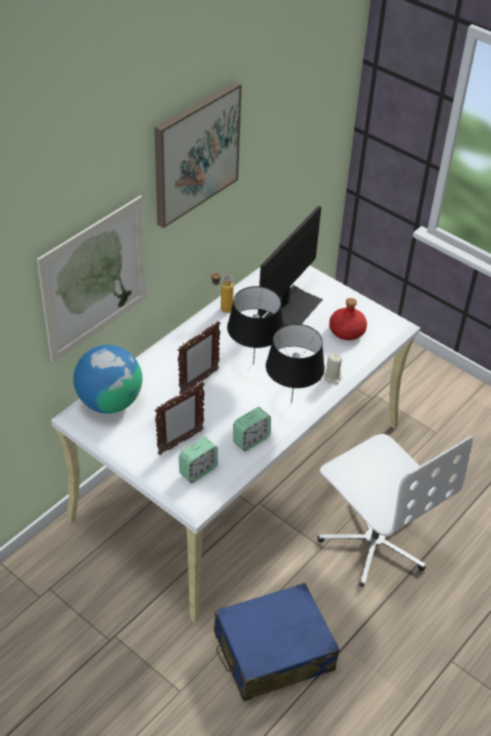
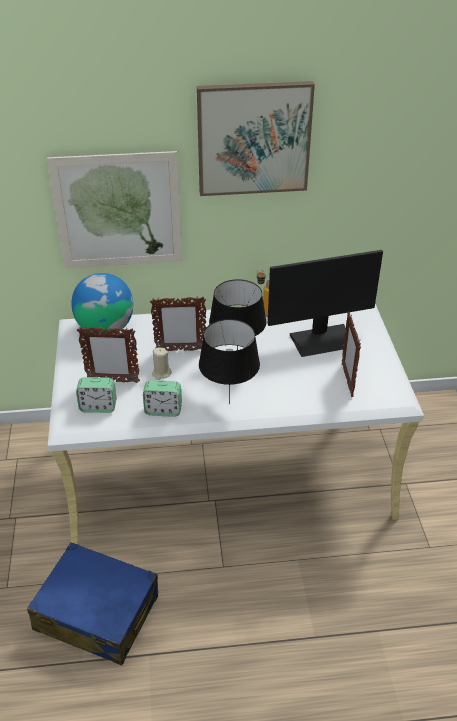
camera: 45 degrees right, 5 degrees down
white office chair [318,434,473,587] -> none
beige candle [323,353,342,384] -> beige candle moved to [152,347,172,380]
red bottle [329,298,367,340] -> picture frame [342,311,361,397]

